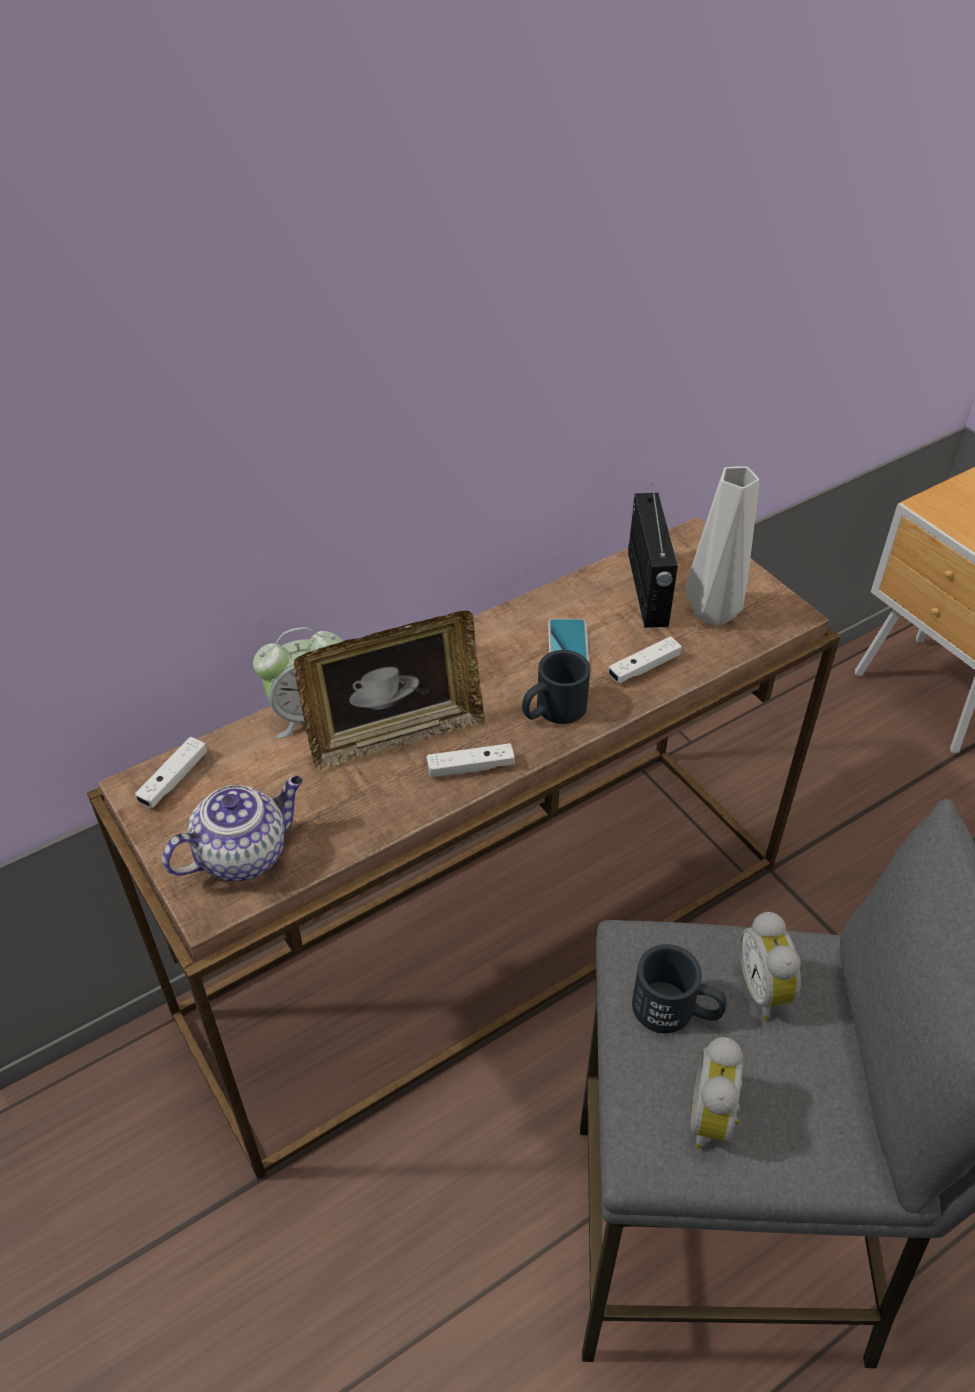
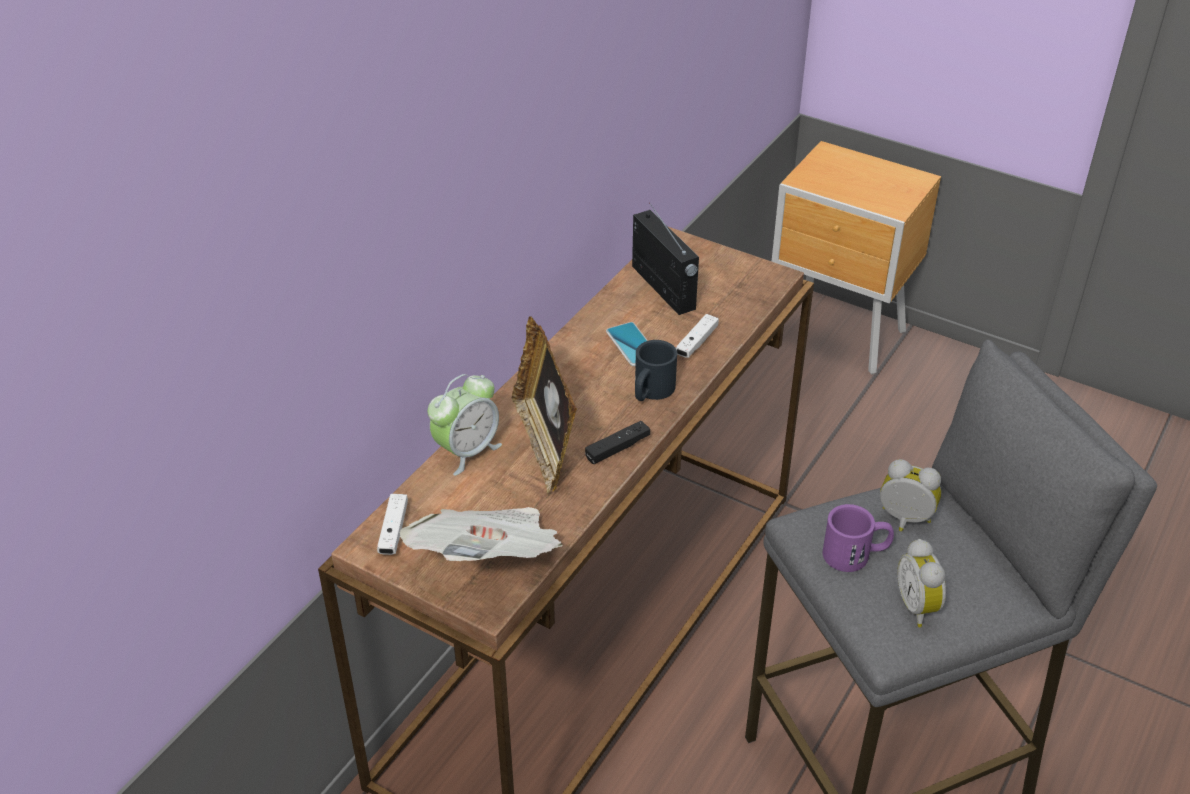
camera: 25 degrees left, 5 degrees down
teapot [162,776,303,881] -> newspaper [399,507,563,561]
picture frame [294,611,485,769] -> picture frame turned 120 degrees clockwise [512,316,577,495]
white game controller [427,743,515,778] -> black game controller [585,421,650,464]
black mug [632,944,727,1033] -> purple mug [822,504,894,572]
grey vase [686,467,759,626] -> none
alarm clock [740,912,801,1020] -> alarm clock turned 150 degrees clockwise [880,459,941,531]

